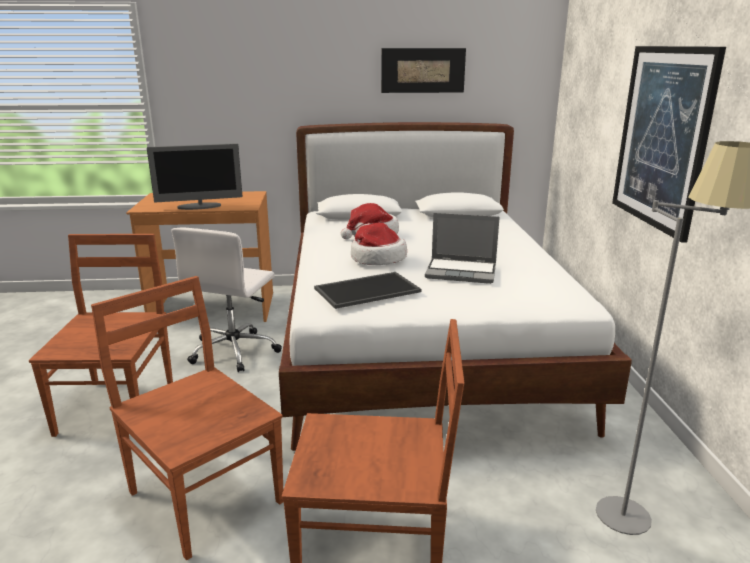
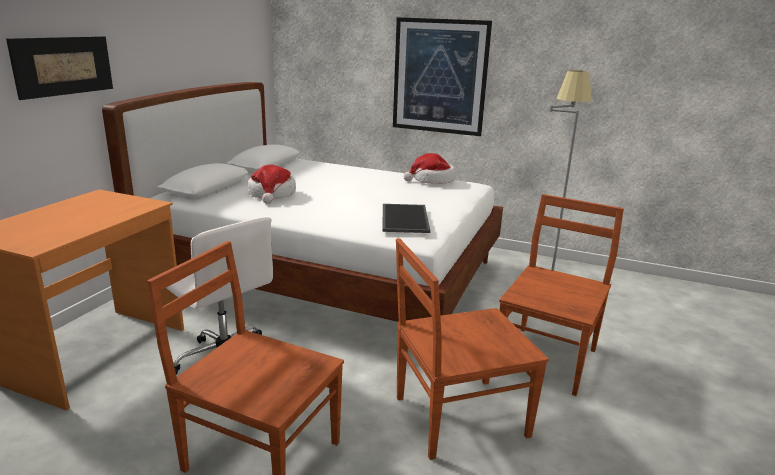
camera: 65 degrees left, 0 degrees up
monitor [147,143,243,210] -> none
hat [351,222,407,265] -> hat moved to [404,153,456,184]
picture [381,48,466,93] -> picture moved to [6,36,113,100]
laptop [425,213,500,284] -> none

